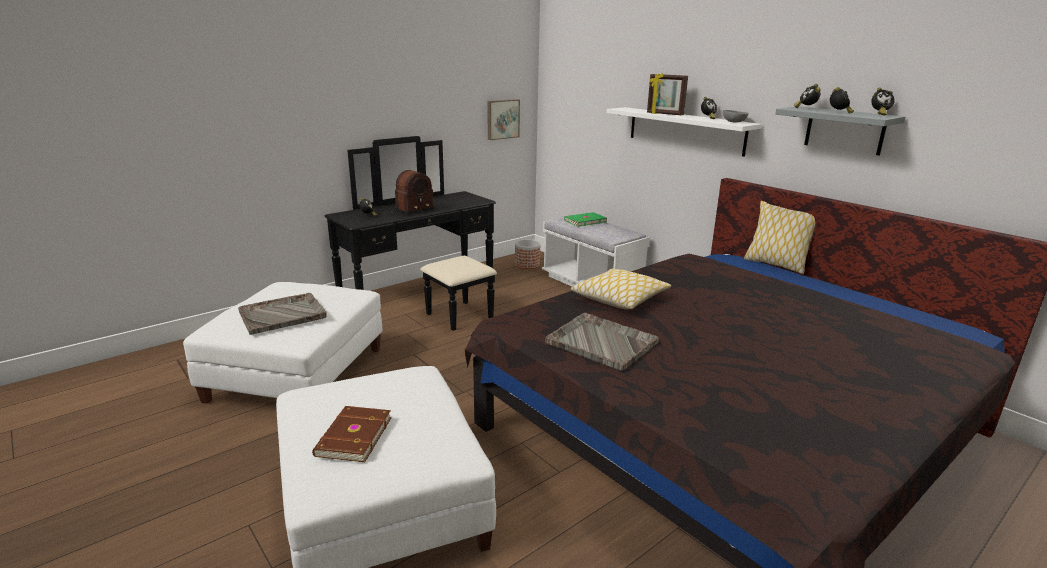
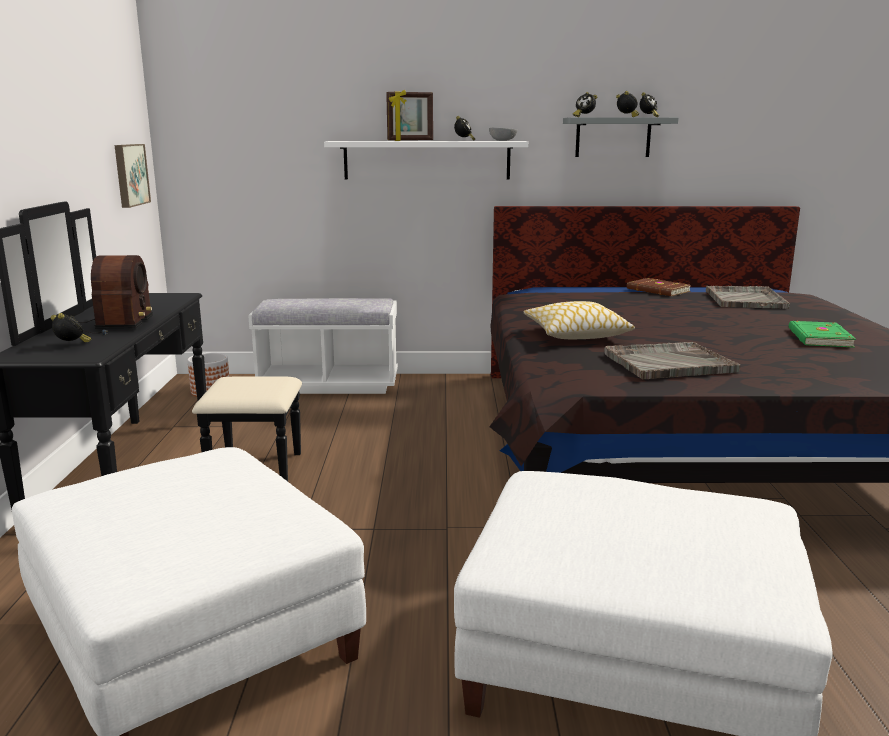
camera: 50 degrees left, 5 degrees down
grey tray [238,293,327,335] -> grey tray moved to [706,286,790,309]
brown book [312,406,391,462] -> brown book moved to [627,278,691,296]
green book [564,212,607,227] -> green book moved to [789,321,856,348]
pillow [744,201,815,274] -> none

